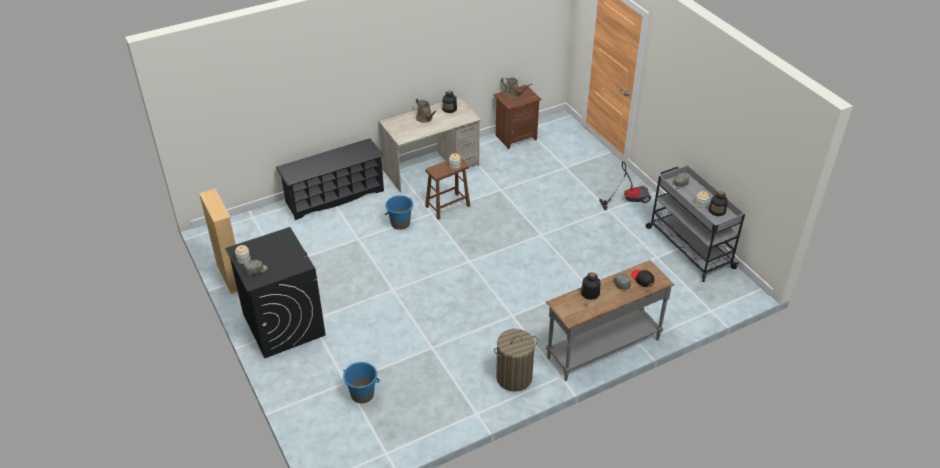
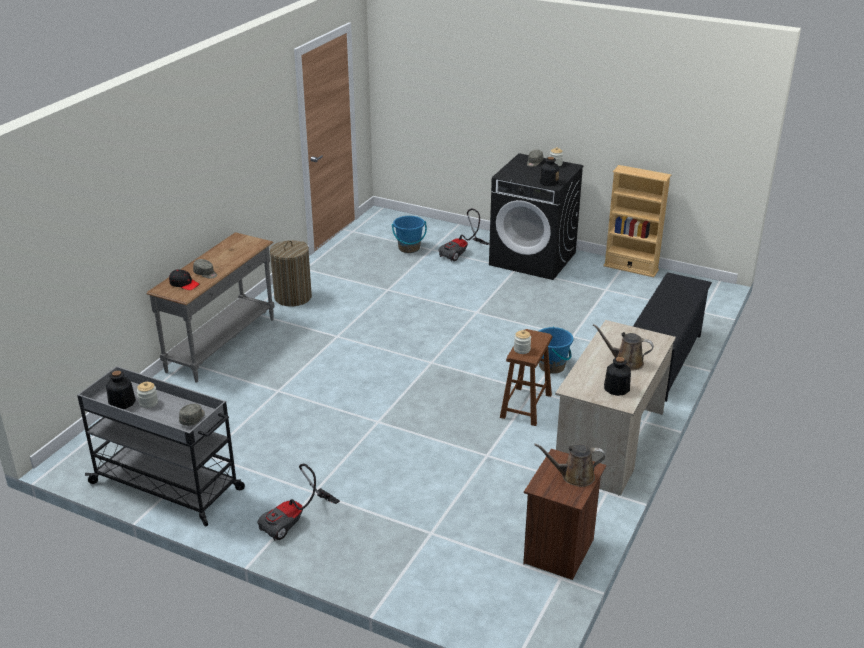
camera: 145 degrees right, 10 degrees down
bottle [581,272,600,300] -> bottle moved to [540,157,559,186]
none -> vacuum cleaner [438,208,490,261]

